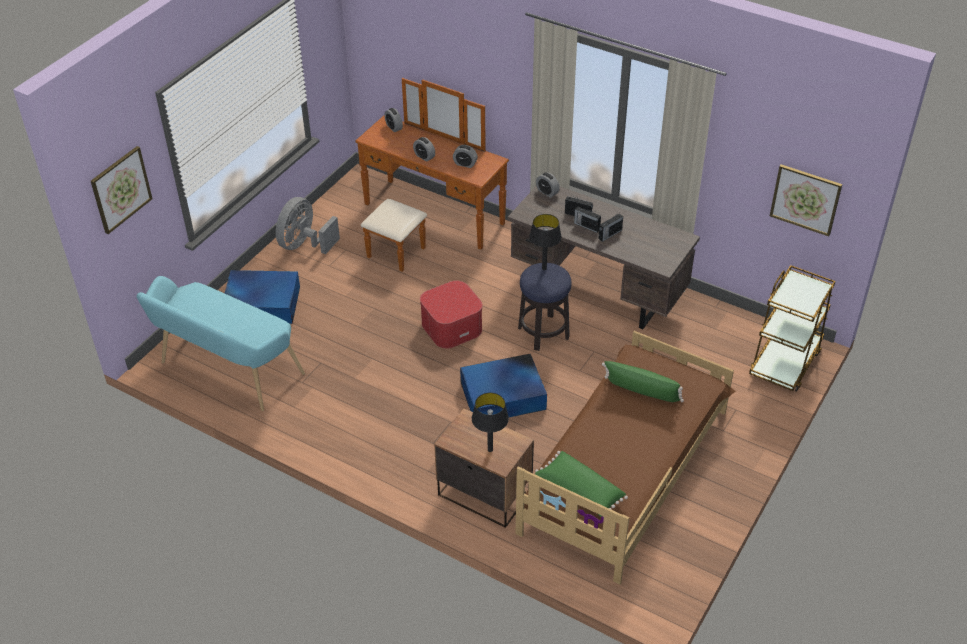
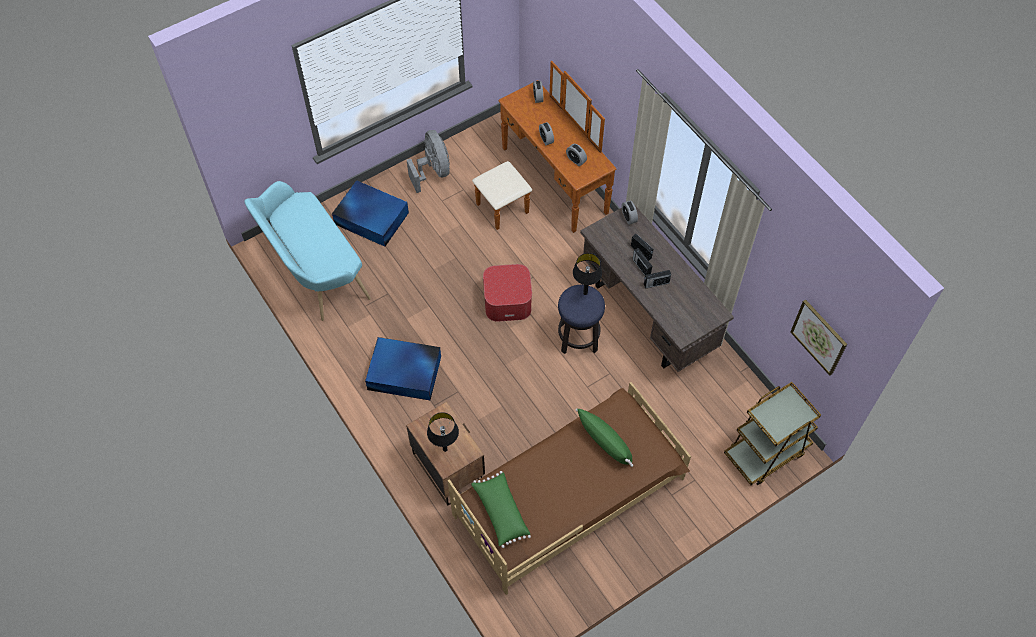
camera: 25 degrees right, 15 degrees up
picture [91,146,152,234] -> none
grey fan [276,197,340,254] -> grey fan turned 105 degrees clockwise [407,130,450,193]
blue storage box [460,354,547,417] -> blue storage box moved to [365,337,441,400]

